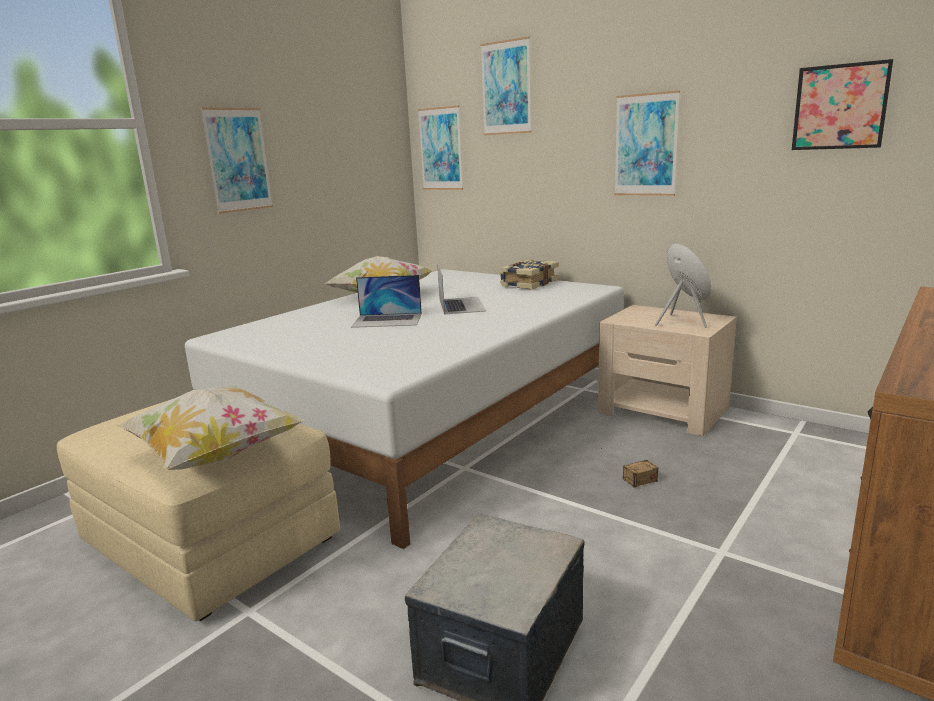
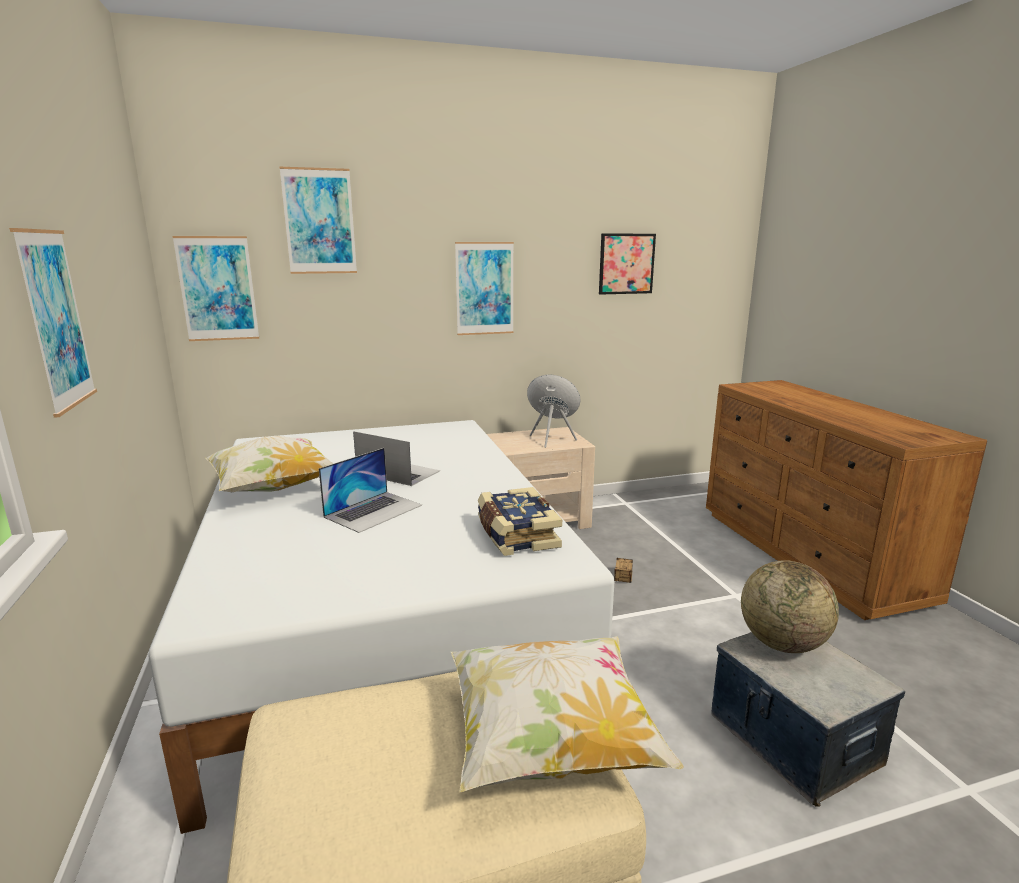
camera: 55 degrees left, 0 degrees up
book [500,259,559,290] -> book moved to [478,487,562,556]
none -> globe [741,560,839,653]

